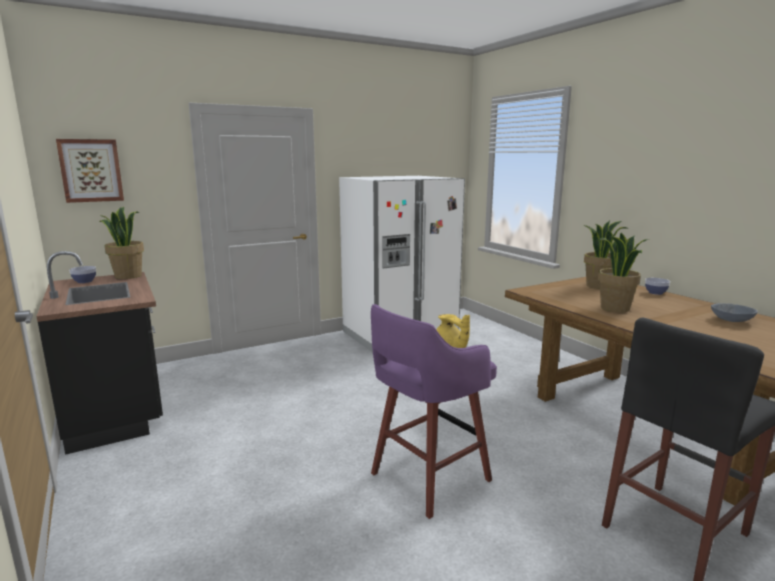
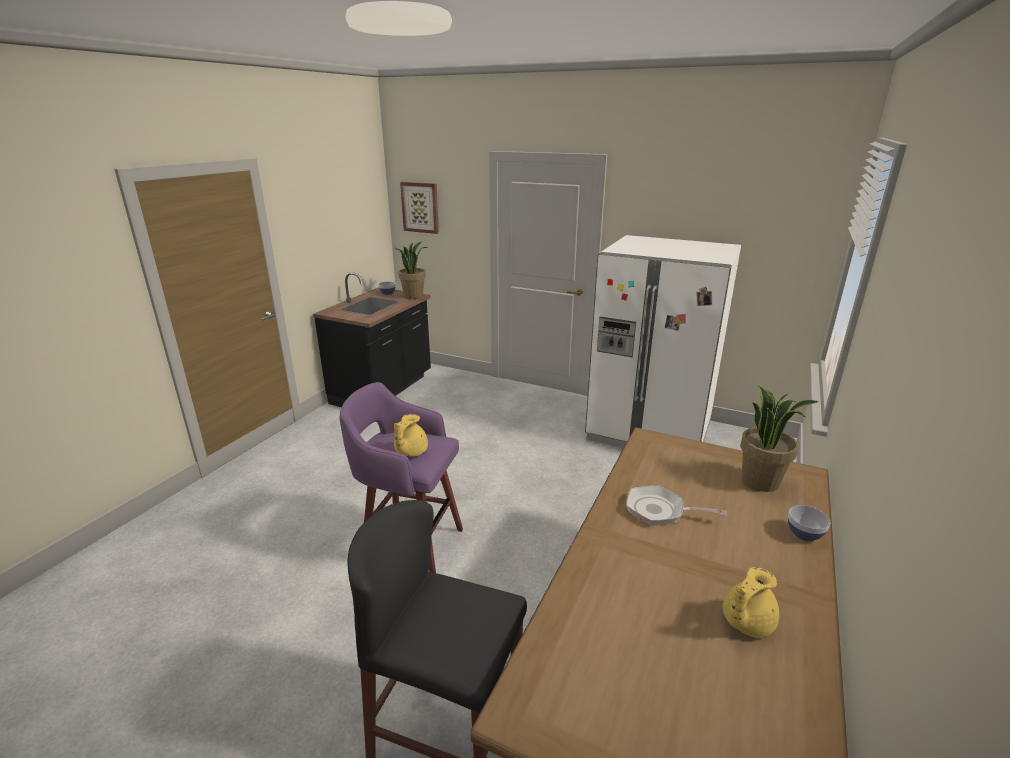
camera: 55 degrees right, 10 degrees up
potted plant [598,233,649,313] -> frying pan [626,485,727,526]
grey bowl [711,303,757,322] -> yellow teapot [723,567,779,638]

